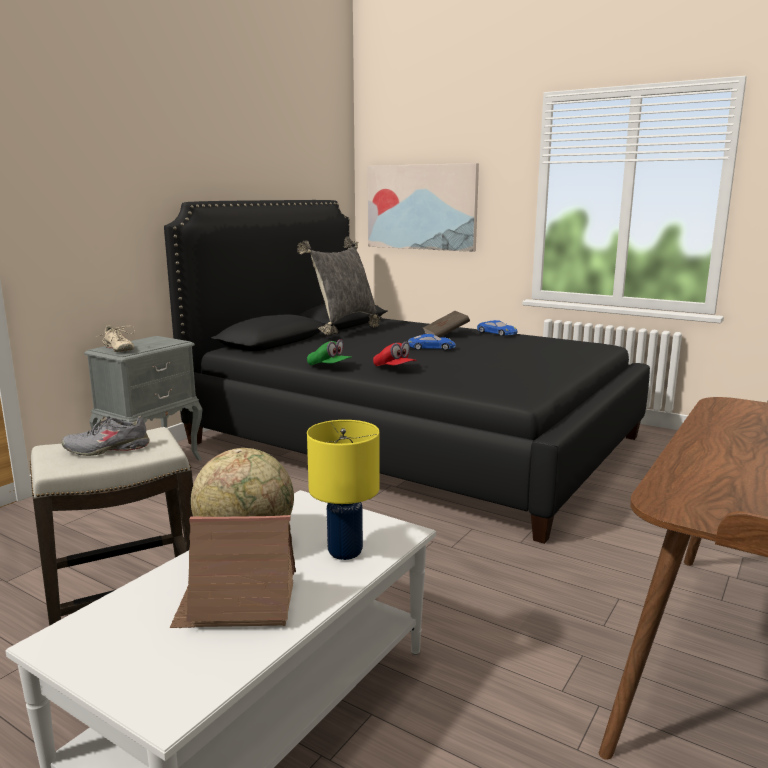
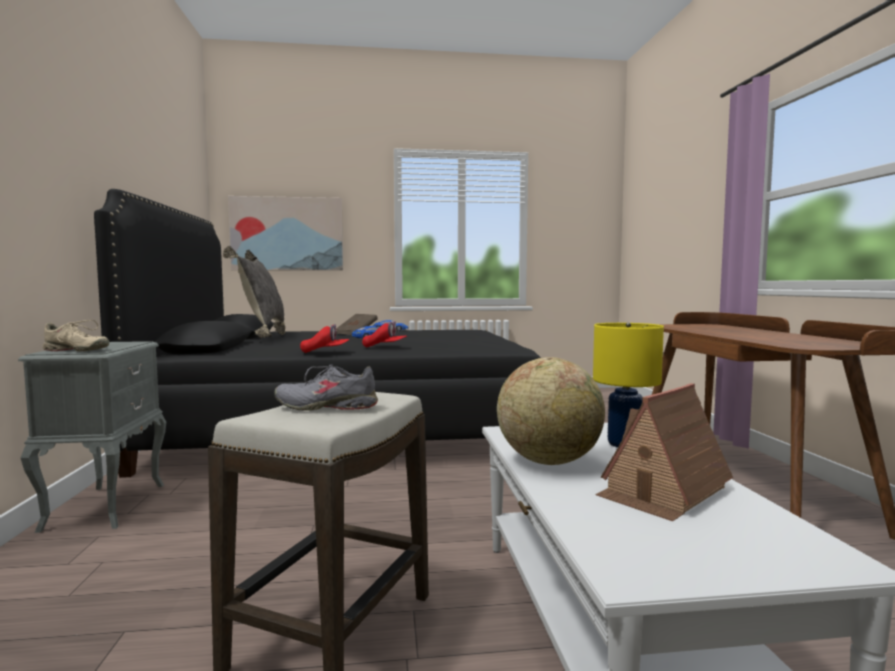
camera: 40 degrees left, 10 degrees down
grey shoe [61,415,150,456] -> grey shoe turned 60 degrees clockwise [274,364,378,411]
green cap [307,339,352,365] -> red cap [300,324,349,353]

